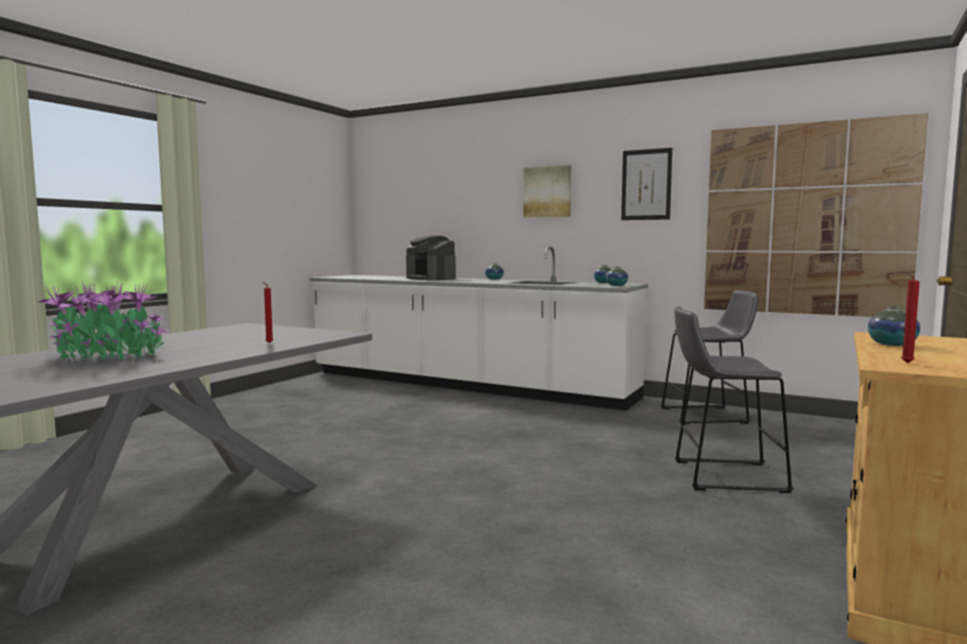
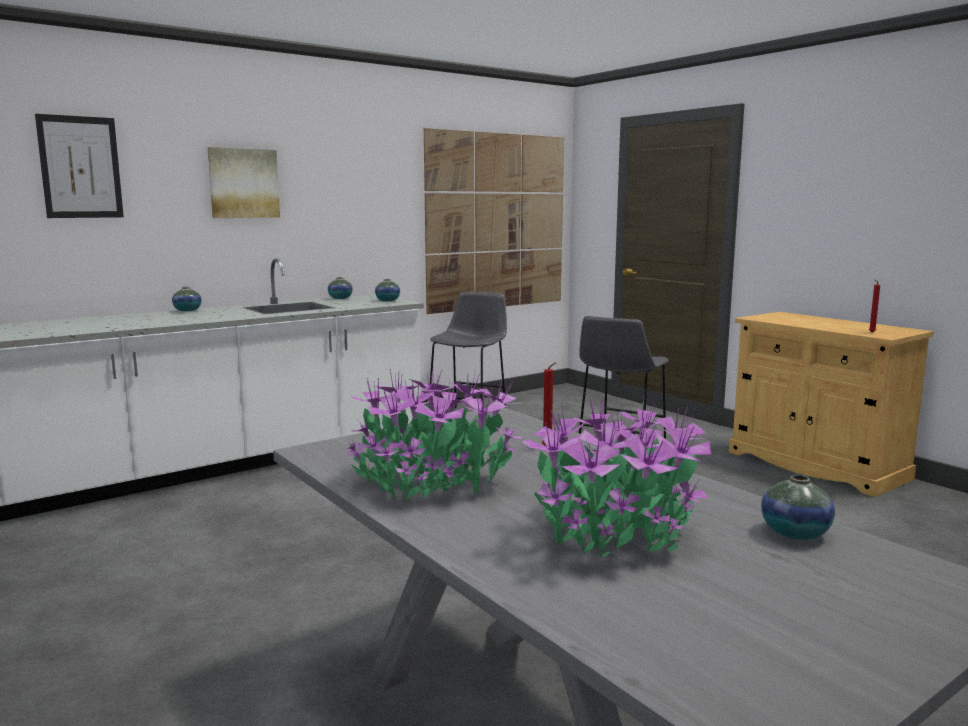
camera: 65 degrees left, 5 degrees up
coffee machine [406,235,456,280] -> none
picture [621,148,672,220] -> picture moved to [35,114,124,218]
vase [868,306,920,346] -> vase moved to [761,475,835,540]
none -> potted plant [343,370,522,502]

